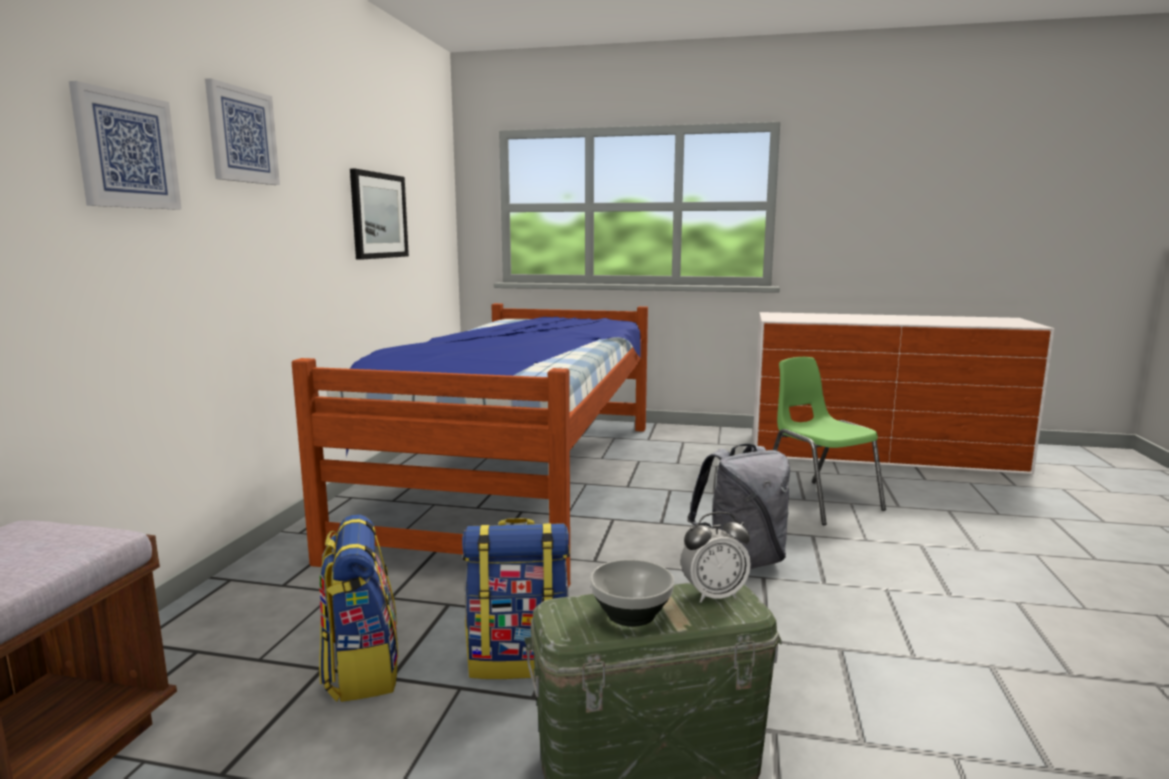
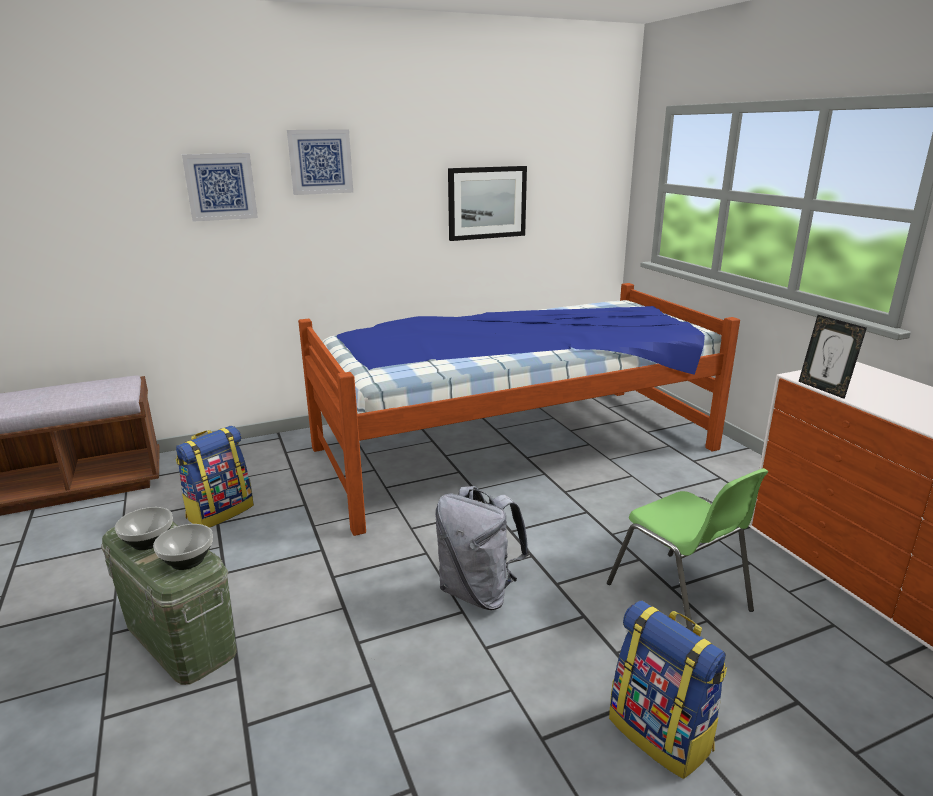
camera: 55 degrees right, 10 degrees up
backpack [462,518,570,679] -> backpack moved to [609,601,727,779]
alarm clock [681,512,751,603] -> bowl [153,524,213,570]
green chair [773,357,886,525] -> green chair turned 120 degrees clockwise [607,468,768,632]
none -> picture frame [798,315,867,399]

